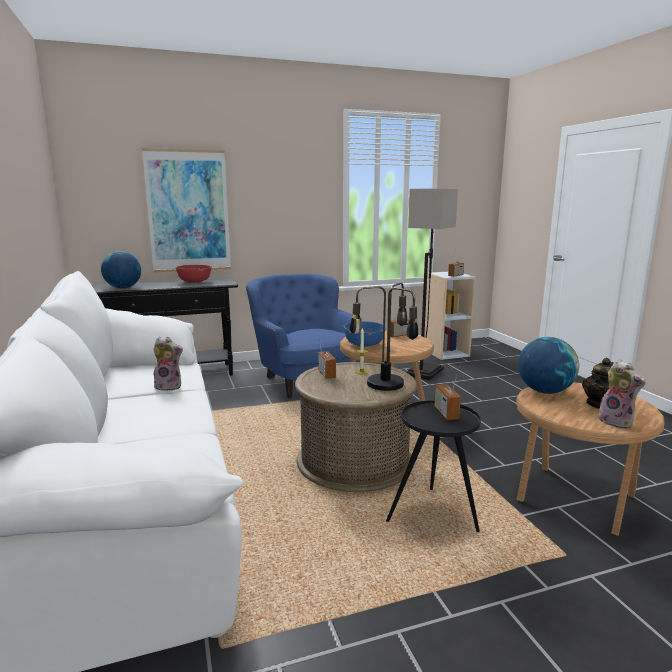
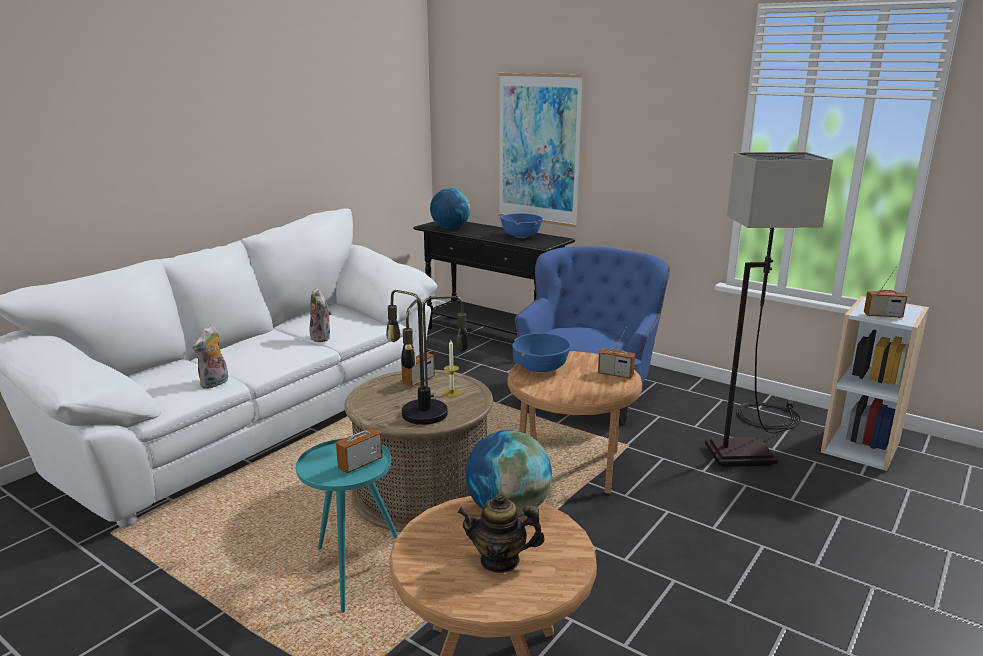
camera: 55 degrees right, 5 degrees up
red bowl [175,265,211,283] -> blue bowl [500,213,543,238]
black side table [386,400,481,532] -> turquoise side table [296,438,398,613]
plush toy [598,359,646,429] -> plush toy moved to [193,325,228,389]

